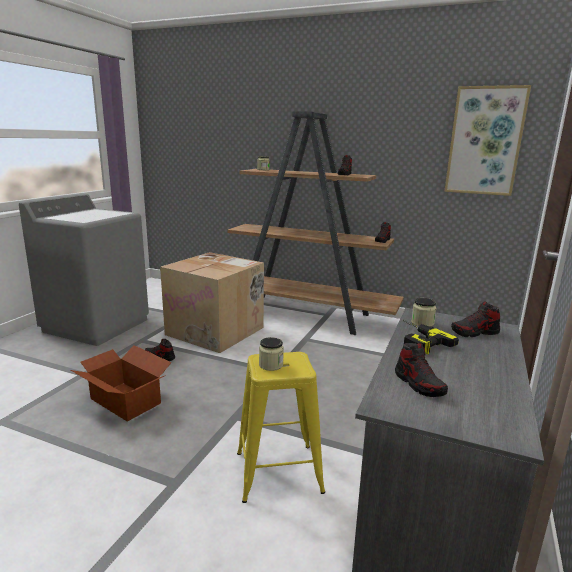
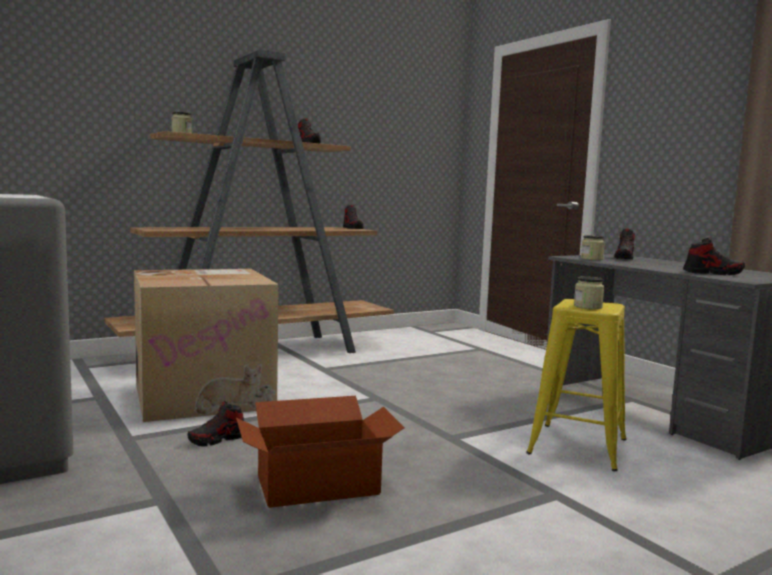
camera: 55 degrees left, 10 degrees down
power drill [403,320,459,354] -> none
picture [444,85,531,196] -> none

